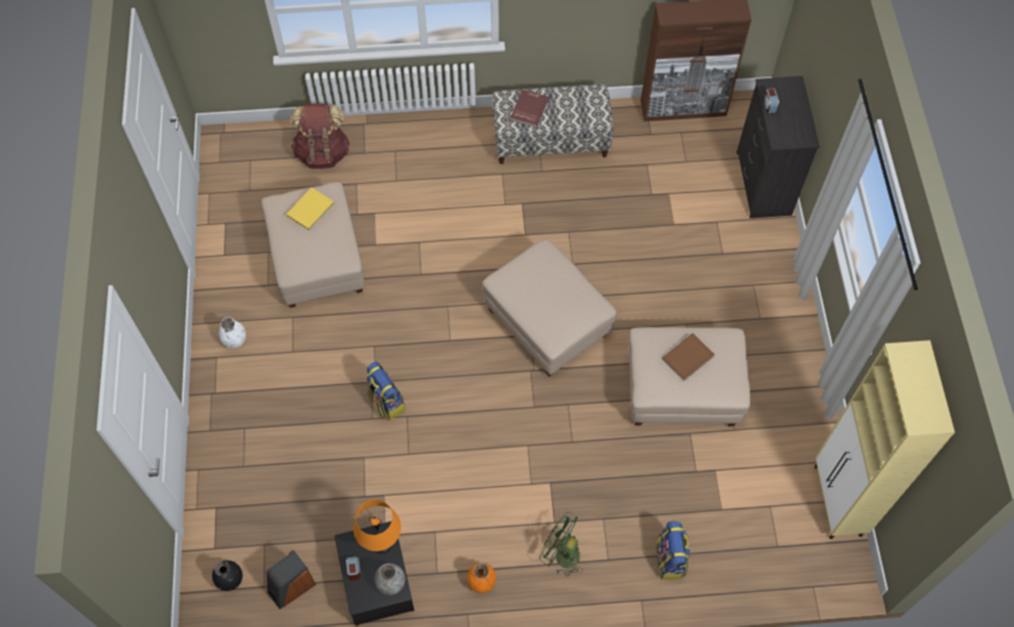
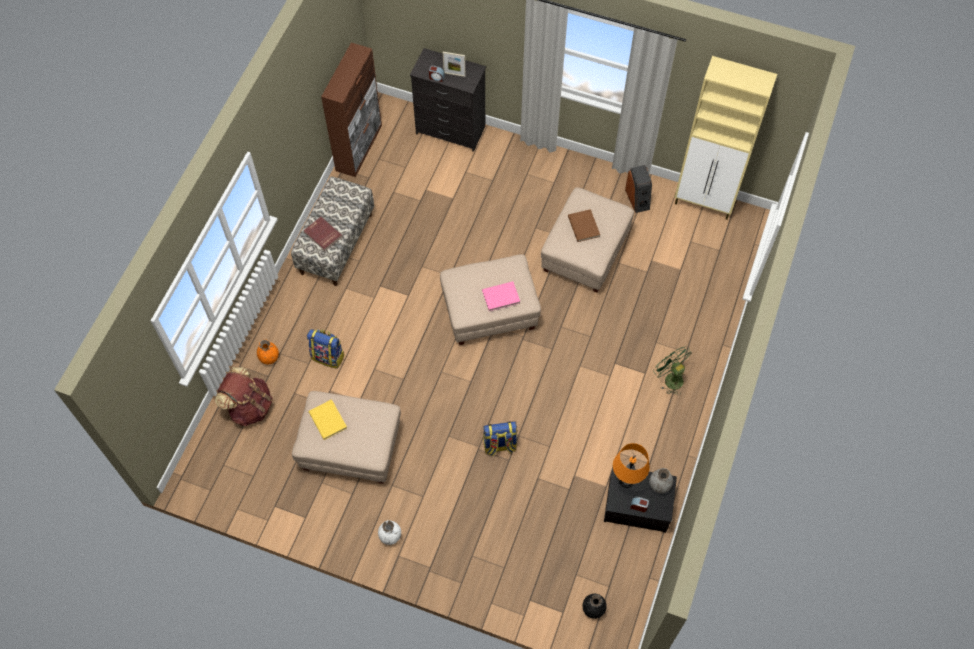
camera: 65 degrees left, 0 degrees up
speaker [266,550,316,609] -> speaker moved to [625,165,652,213]
orange vase [467,563,496,593] -> orange vase moved to [257,340,279,364]
green fan [540,512,583,577] -> green fan turned 90 degrees clockwise [653,346,692,395]
backpack [656,521,690,580] -> backpack moved to [307,329,345,369]
none -> picture frame [443,52,466,77]
none -> pink book [482,281,520,311]

